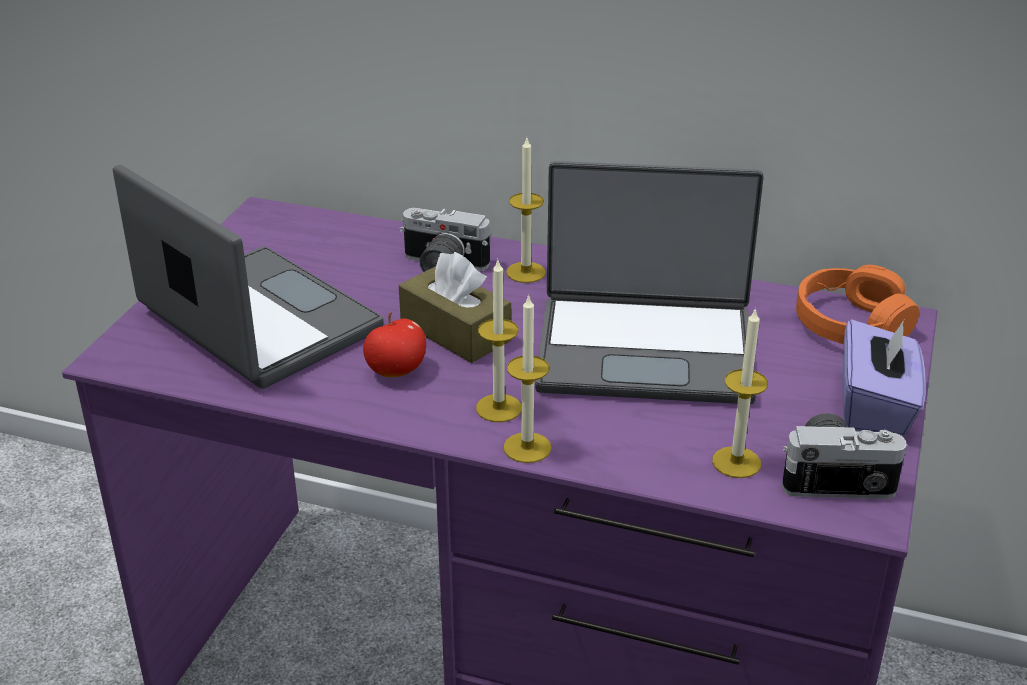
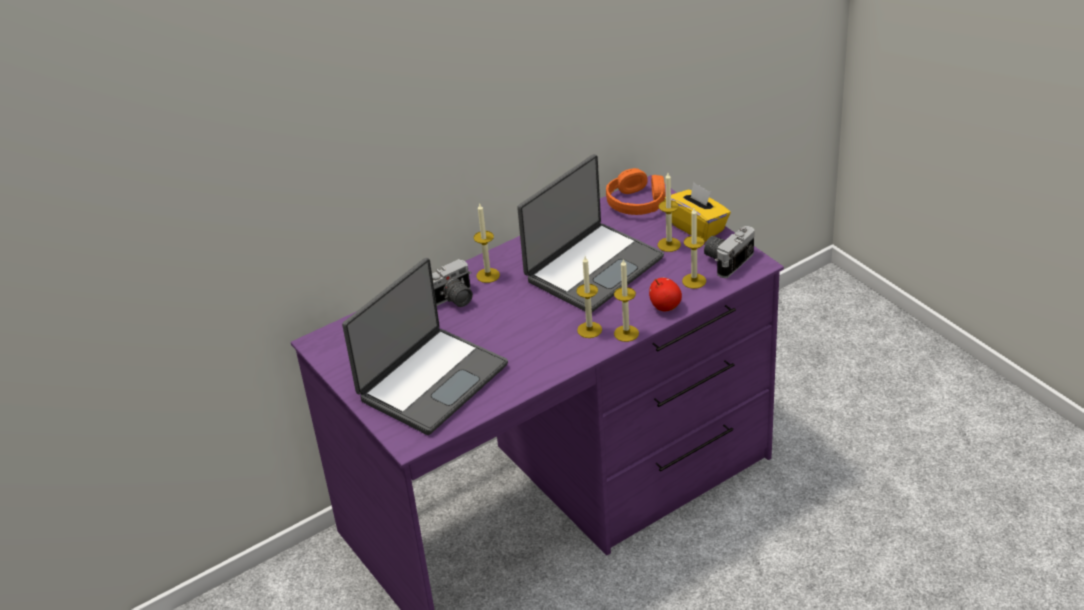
camera: 50 degrees left, 5 degrees up
laptop [113,165,384,389] -> laptop turned 135 degrees clockwise [342,258,508,435]
apple [363,312,426,378] -> apple moved to [649,278,682,311]
brown tissue box [399,252,511,363] -> none
purple tissue box [842,318,926,437] -> yellow tissue box [664,182,731,242]
none -> candle [658,173,681,252]

